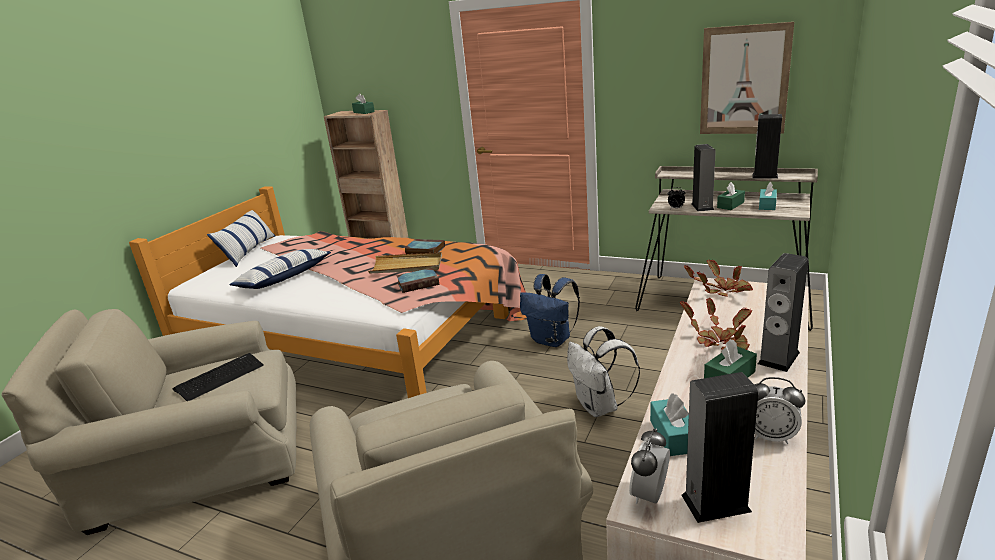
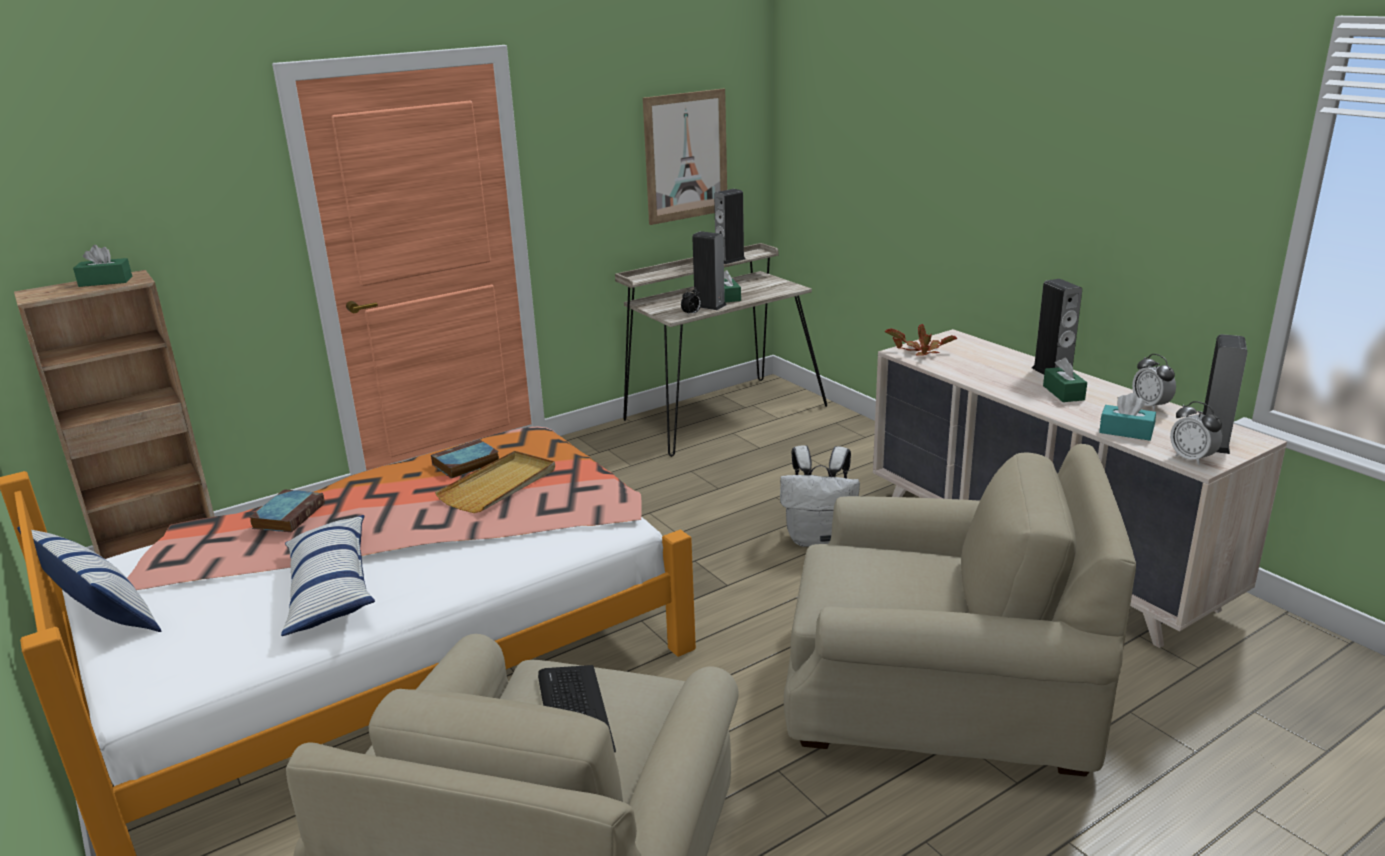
camera: 60 degrees left, 0 degrees up
book [396,268,439,293] -> book moved to [249,489,325,533]
blue backpack [520,274,580,347] -> none
potted plant [680,298,752,350] -> none
alarm clock [754,377,805,444] -> alarm clock turned 105 degrees clockwise [1132,354,1176,411]
turquoise tissue box [759,182,777,210] -> none

